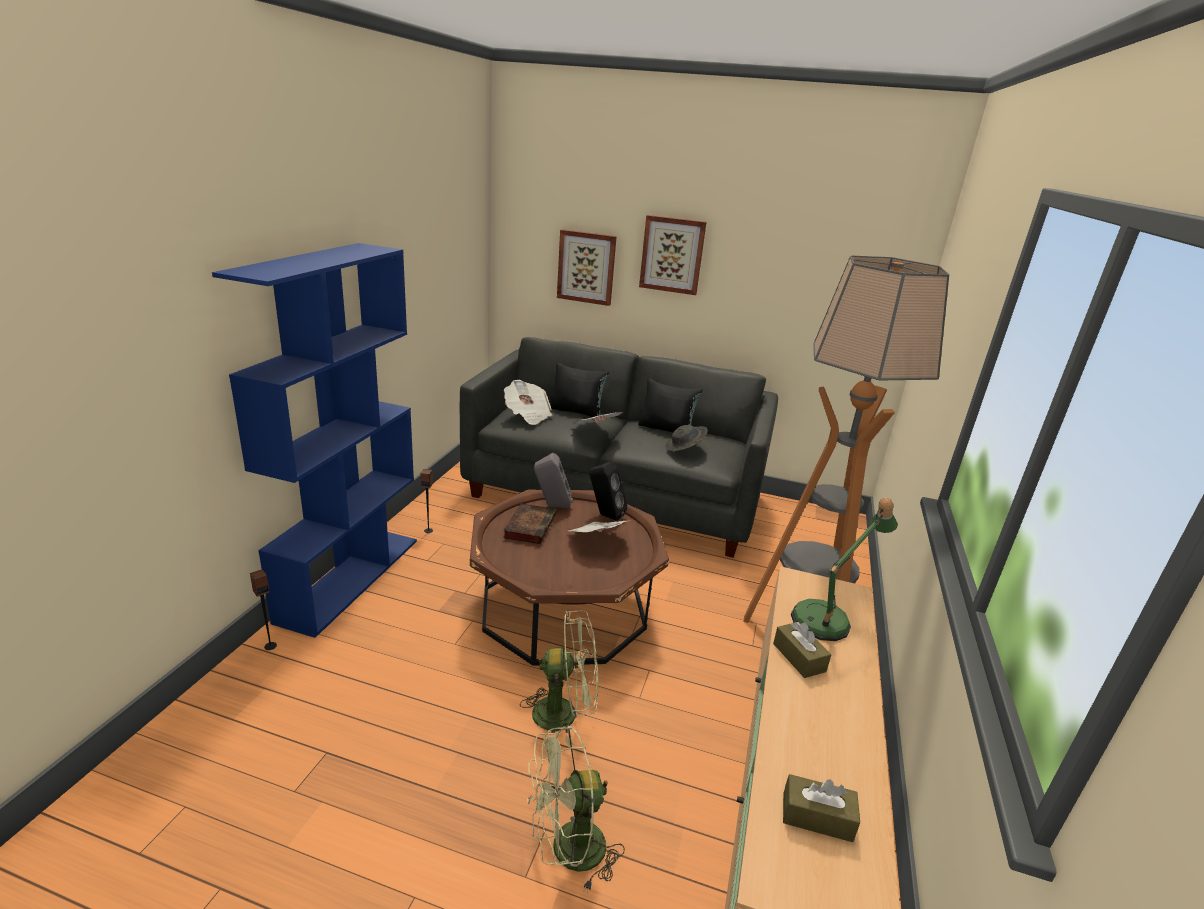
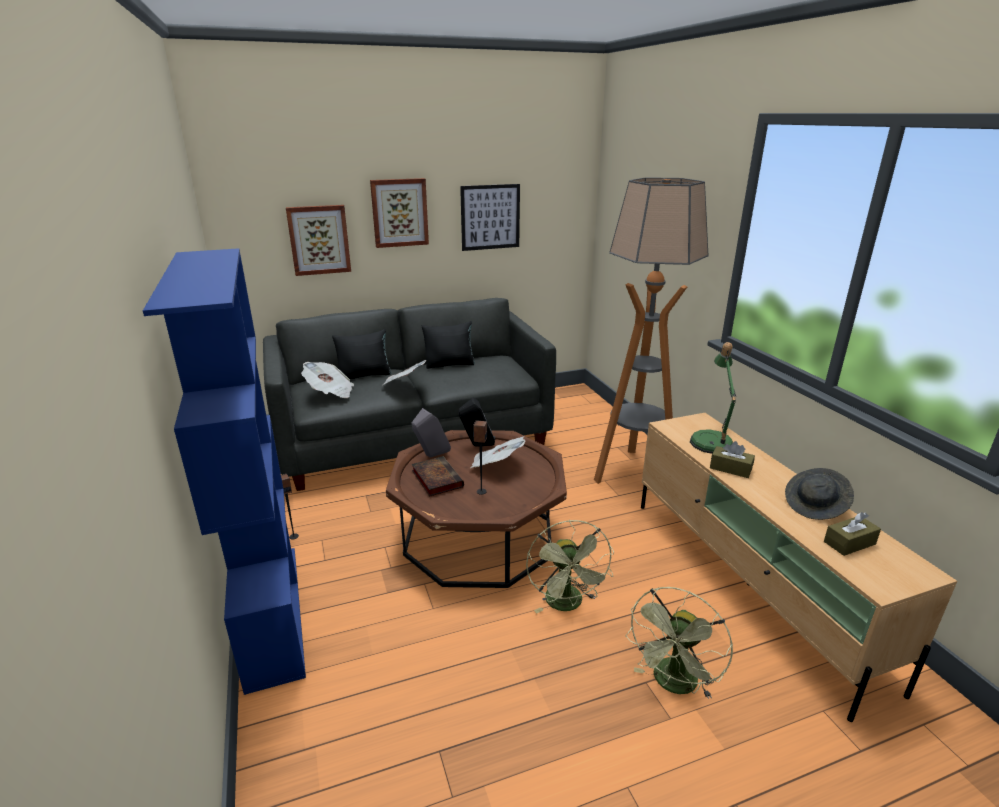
camera: 35 degrees left, 0 degrees up
speaker [250,569,277,650] -> speaker moved to [473,420,487,495]
green fan [520,610,598,746] -> green fan turned 120 degrees clockwise [526,520,614,613]
grey hat [665,425,708,452] -> grey hat moved to [785,468,854,520]
none -> picture [460,184,520,251]

